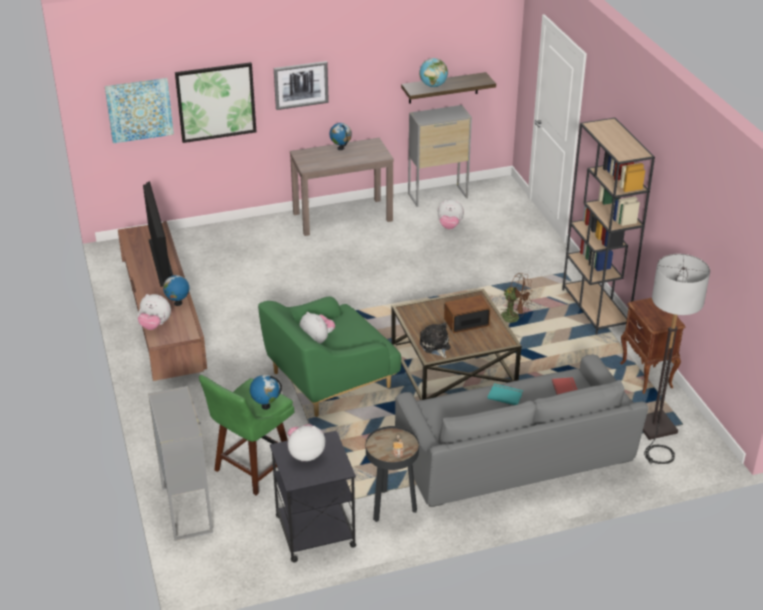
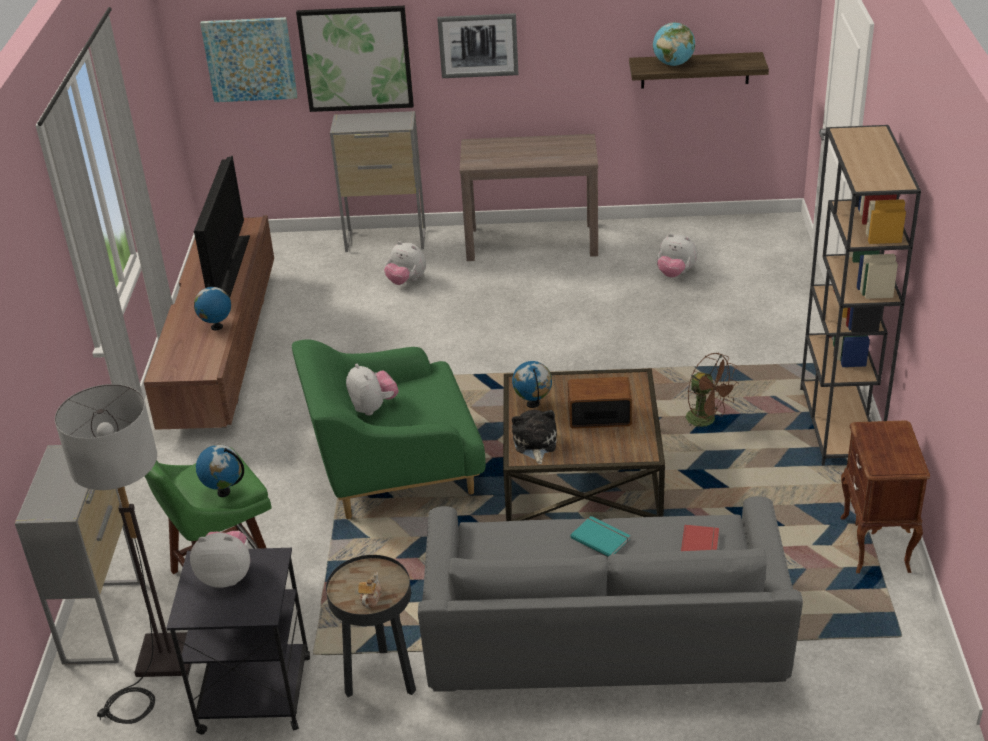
camera: 20 degrees right, 0 degrees up
plush toy [138,294,171,330] -> plush toy moved to [384,241,426,285]
globe [329,123,352,150] -> globe moved to [512,361,552,408]
grey cabinet [408,105,472,207] -> grey cabinet moved to [330,111,426,252]
floor lamp [643,254,710,464] -> floor lamp moved to [55,384,190,724]

